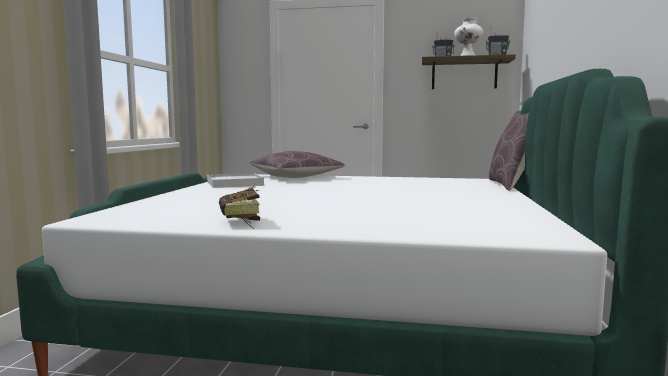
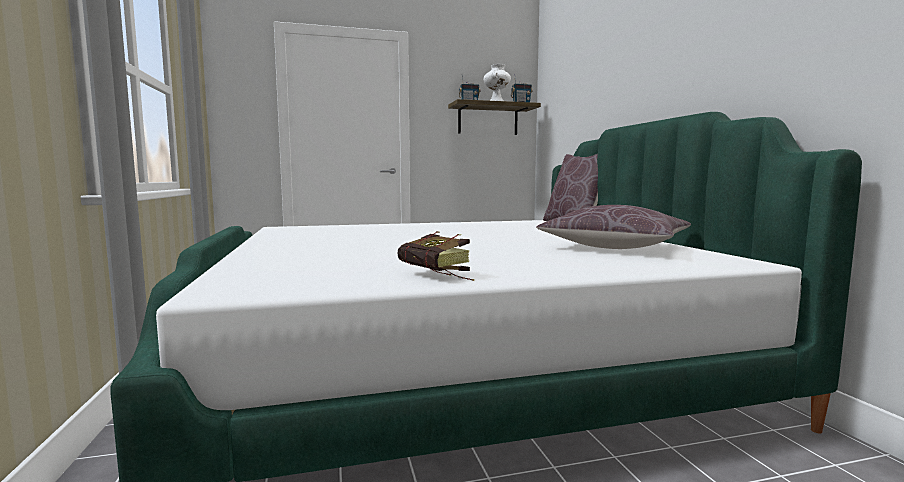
camera: 25 degrees left, 0 degrees up
white tray [207,173,264,188] -> none
brown pillow [250,151,345,178] -> brown pillow moved to [536,205,691,249]

